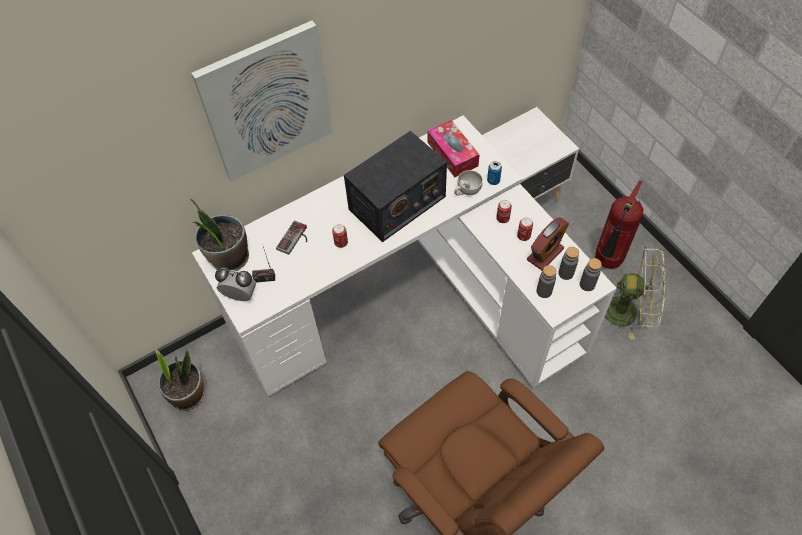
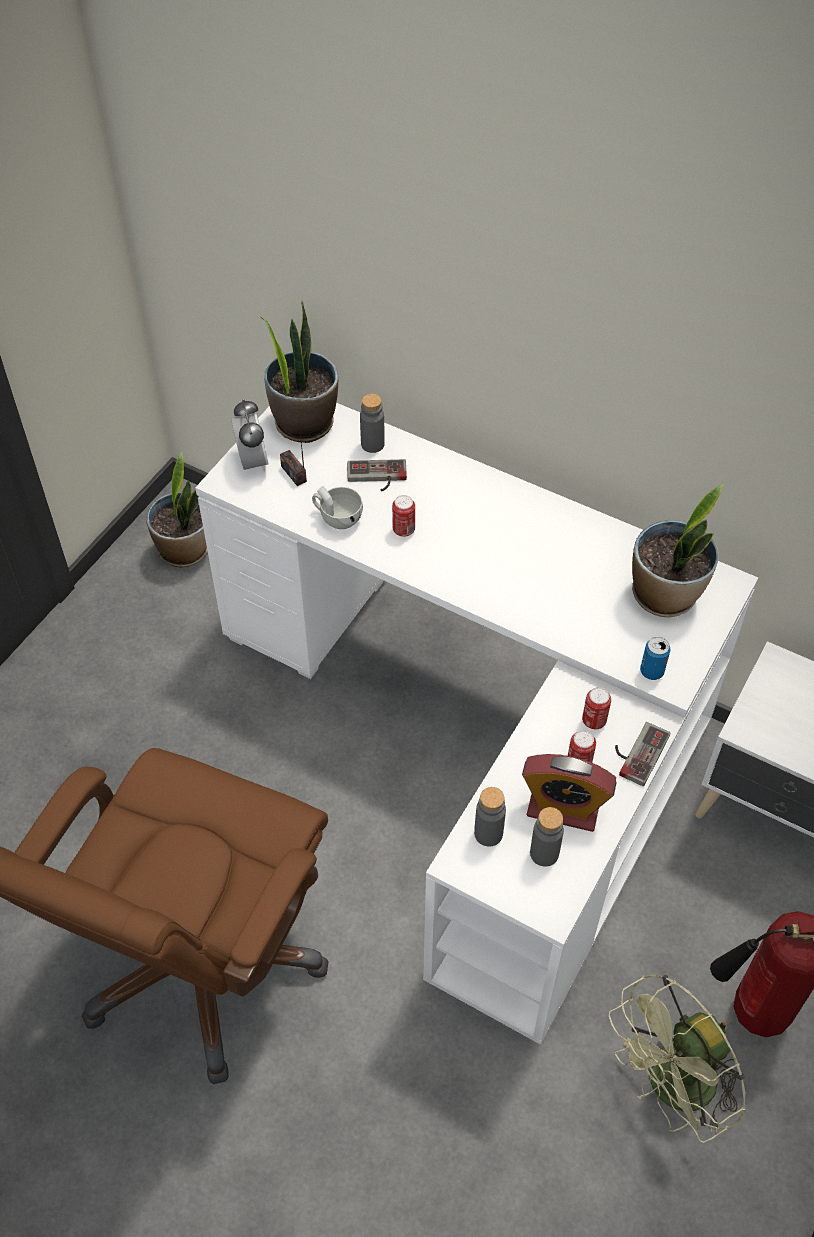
camera: 60 degrees right, 5 degrees down
picture [191,20,333,182] -> none
radio [344,131,447,242] -> none
tissue box [427,120,480,177] -> potted plant [632,484,724,617]
white cup [454,170,483,196] -> white cup moved to [312,486,363,529]
grey bottle [580,258,602,291] -> grey bottle moved to [360,393,385,453]
green fan [605,247,666,340] -> green fan turned 75 degrees clockwise [609,974,745,1143]
none -> game controller [615,722,671,786]

